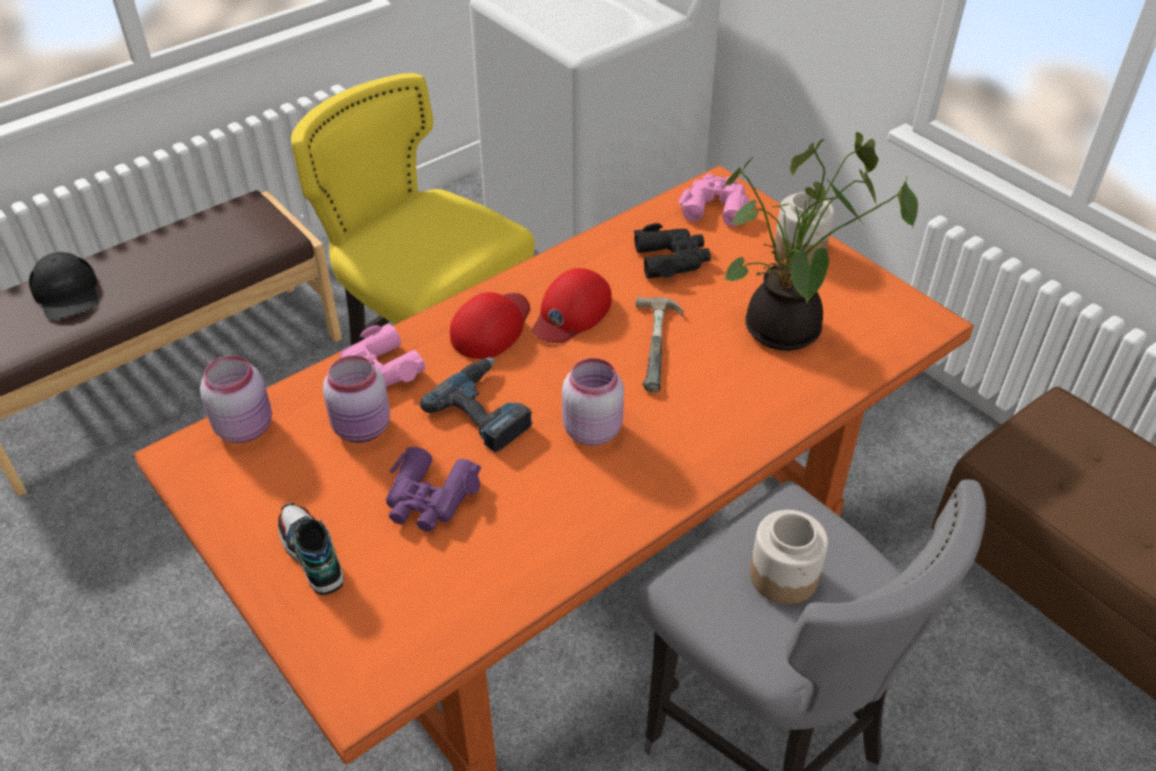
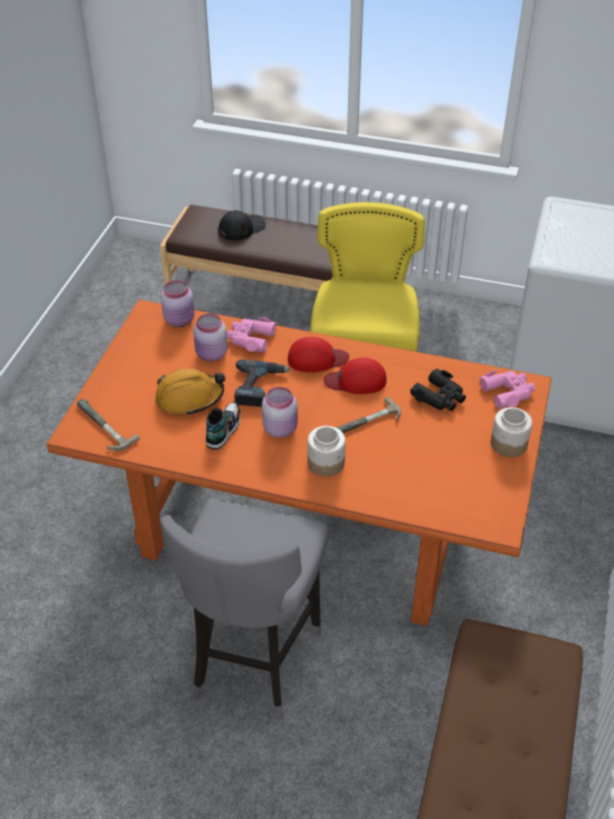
camera: 55 degrees right, 0 degrees up
black cap [29,252,99,320] -> black cap turned 150 degrees counterclockwise [219,210,266,240]
shoe [278,502,344,595] -> shoe moved to [206,402,241,450]
purple binoculars [386,447,481,532] -> orange hard hat [155,368,225,416]
potted plant [723,132,918,351] -> none
jar [750,510,828,604] -> jar moved to [307,426,346,477]
none -> hammer [77,399,140,451]

